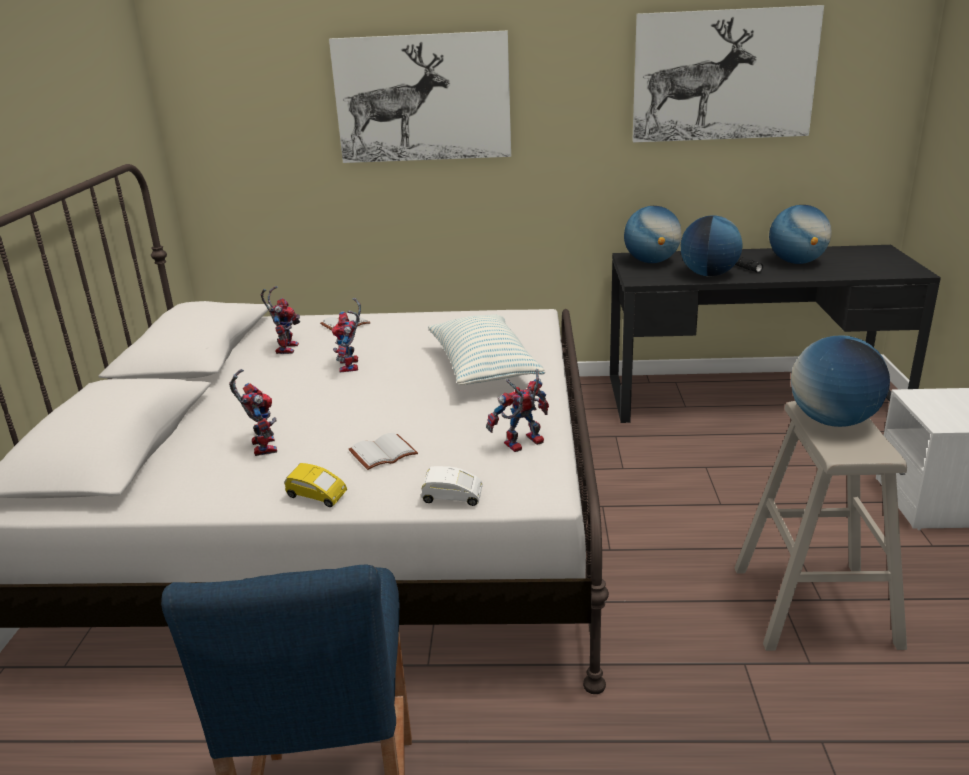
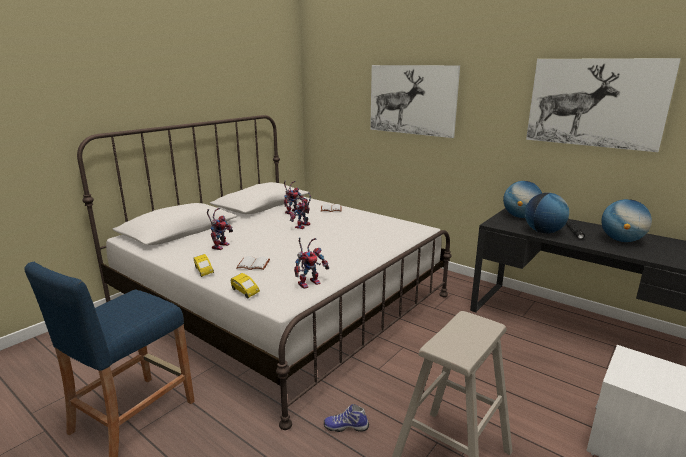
camera: 35 degrees right, 5 degrees down
white toy car [421,466,483,506] -> yellow toy car [231,273,260,299]
pillow [428,314,545,385] -> none
toy robot [486,369,549,452] -> toy robot turned 135 degrees clockwise [294,238,329,289]
globe [791,335,890,427] -> none
none -> shoe [324,404,369,432]

